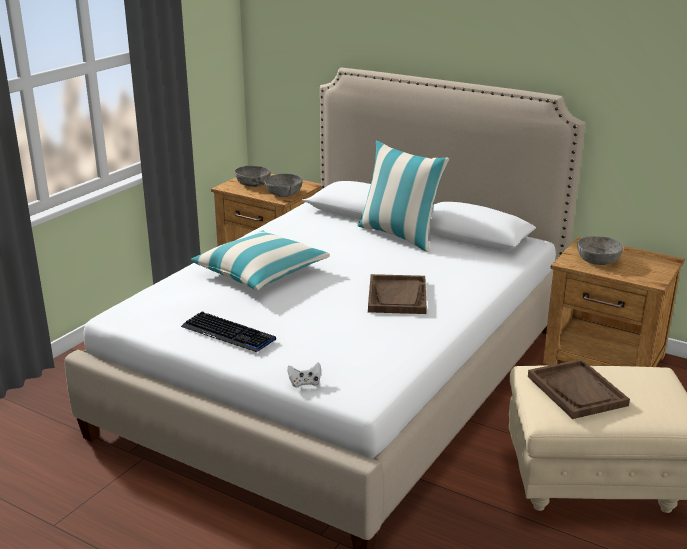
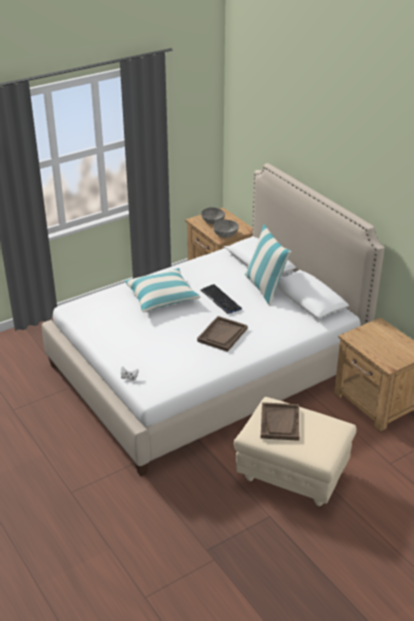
camera: 25 degrees right, 10 degrees up
keyboard [181,311,276,352] -> keyboard moved to [201,284,242,314]
grey bowl [577,236,623,265] -> none

